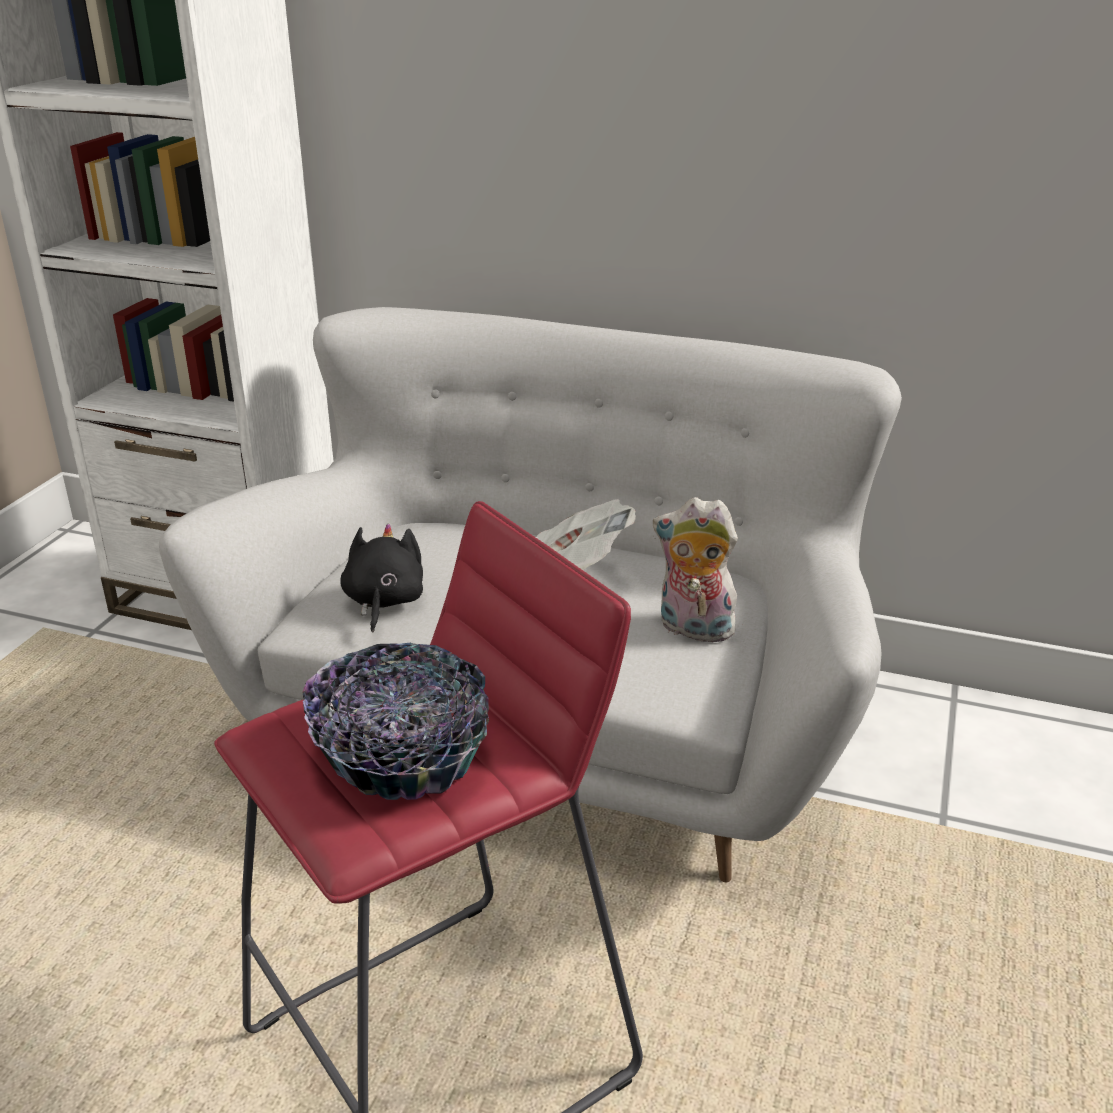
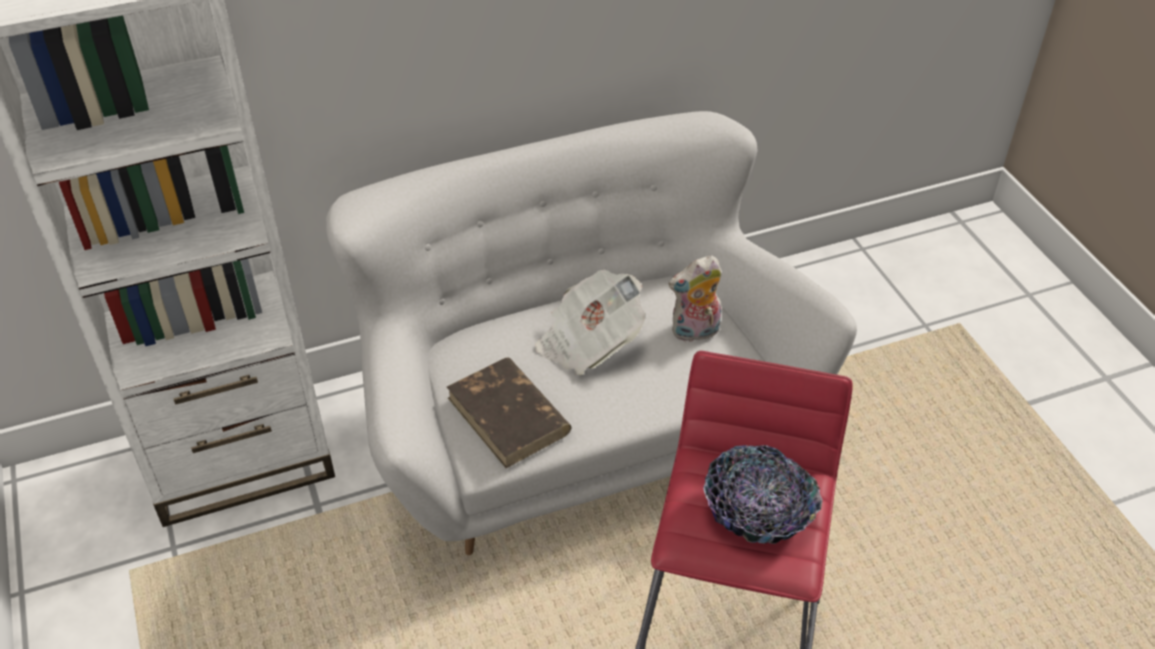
camera: 40 degrees left, 15 degrees up
black plush toy [340,524,423,632] -> brown book [447,358,572,468]

